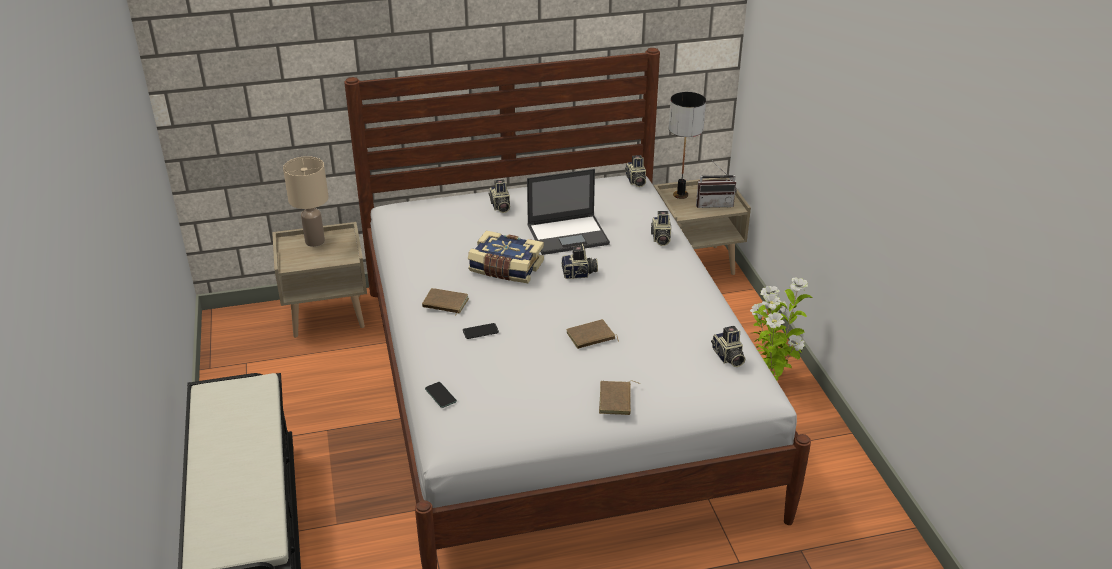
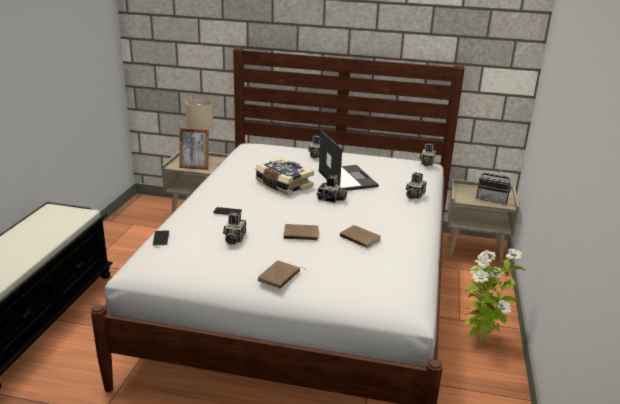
camera: 25 degrees right, 10 degrees down
brown book [422,288,469,316] -> brown book moved to [340,225,381,248]
laptop [527,169,610,255] -> laptop turned 120 degrees counterclockwise [318,130,379,191]
table lamp [669,92,706,199] -> none
camera [711,326,746,367] -> camera moved to [223,212,246,245]
none -> picture frame [179,128,209,170]

